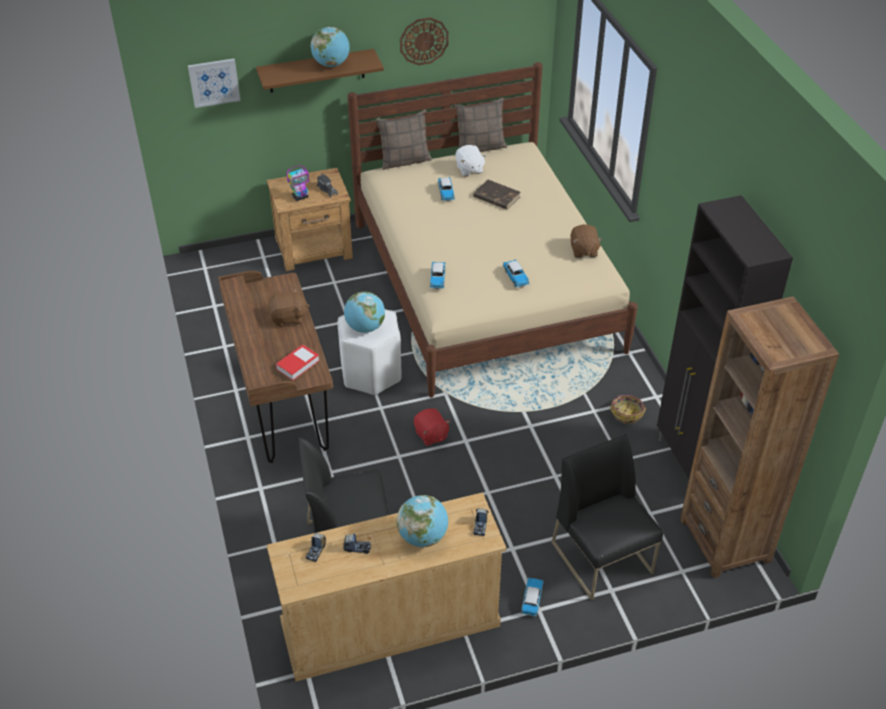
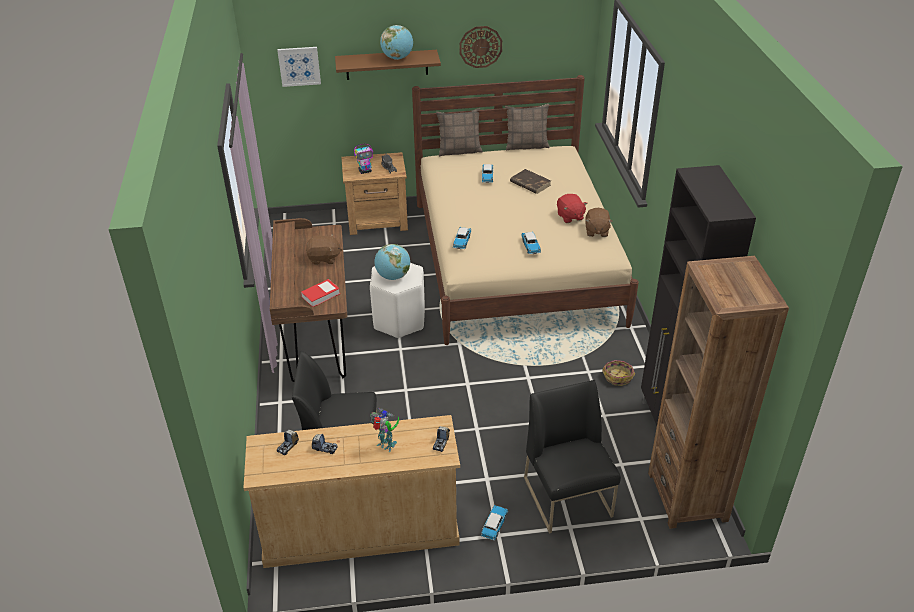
camera: 10 degrees right, 5 degrees down
globe [397,495,448,547] -> toy robot [370,408,399,452]
red plush toy [414,408,450,446] -> red plush toy moved to [557,194,587,223]
white plush toy [455,145,486,177] -> none

